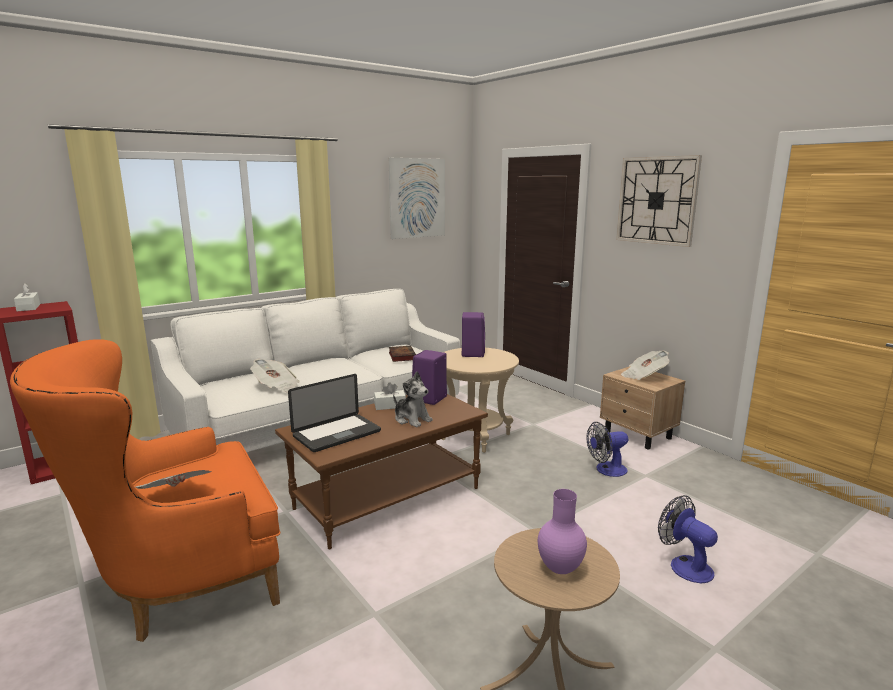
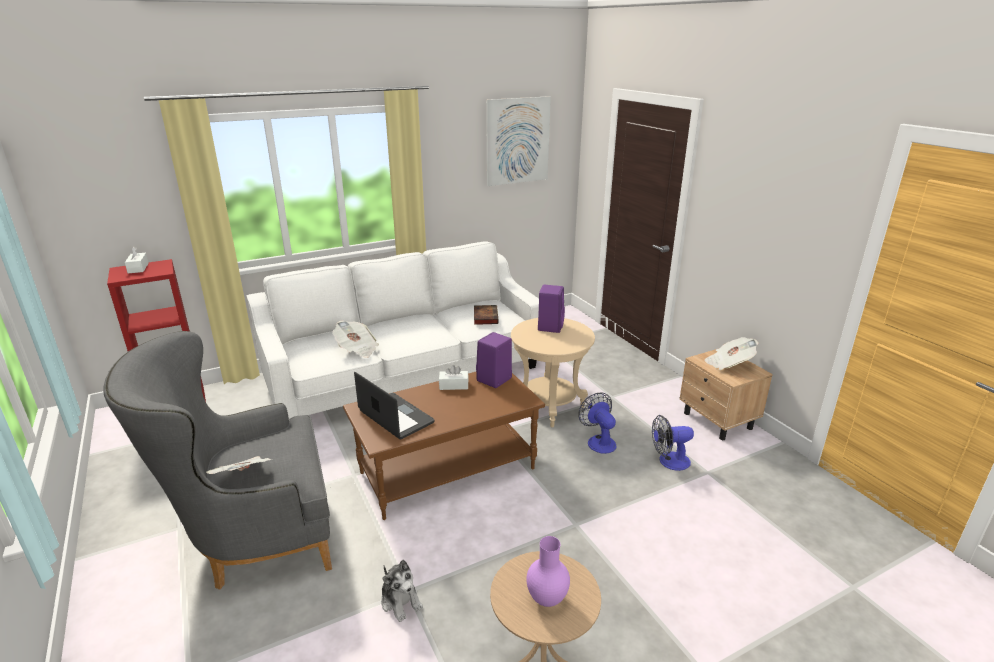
camera: 10 degrees right, 10 degrees up
orange armchair [10,339,280,642] -> grey armchair [103,331,332,590]
laptop [288,374,381,452] -> laptop turned 105 degrees counterclockwise [354,372,434,439]
plush toy [393,372,433,427] -> plush toy moved to [381,560,423,622]
wall clock [616,155,702,247] -> none
fan [658,495,718,583] -> fan moved to [579,393,617,454]

